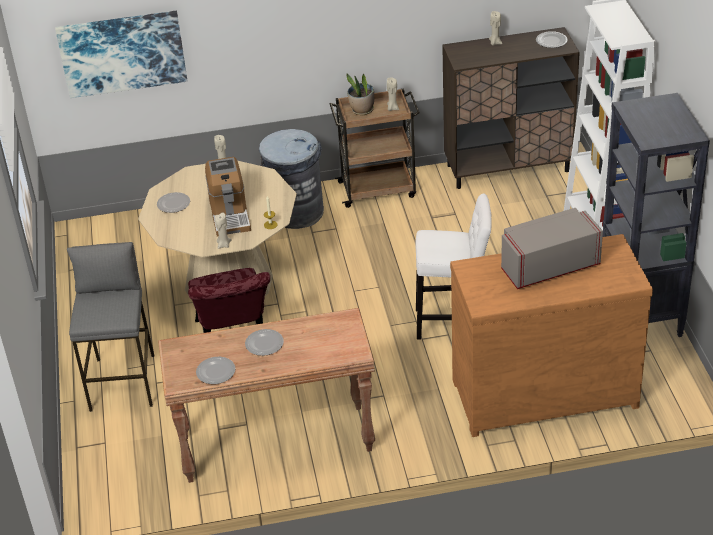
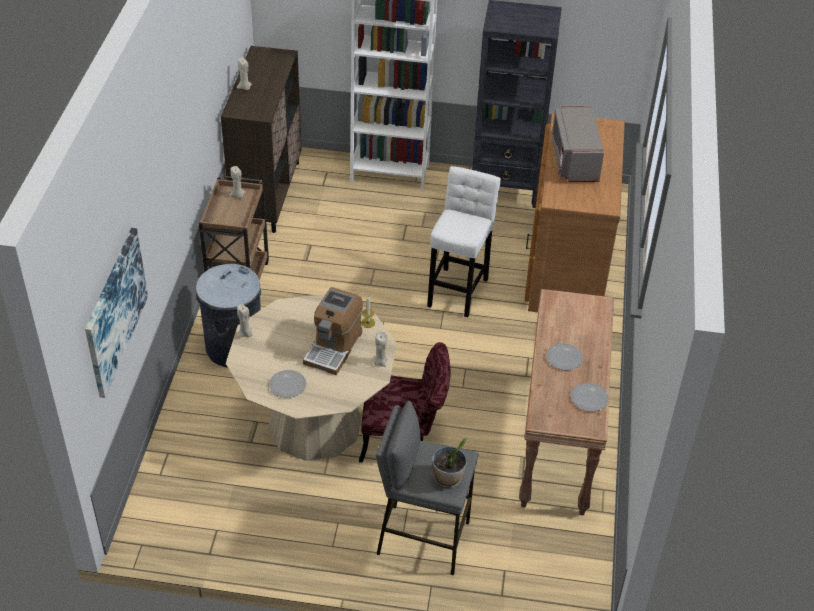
camera: 75 degrees left, 5 degrees up
coffee machine [205,157,251,237] -> coffee machine turned 105 degrees clockwise [303,287,363,375]
potted plant [346,74,374,115] -> potted plant moved to [432,438,468,488]
plate [536,31,568,48] -> none

